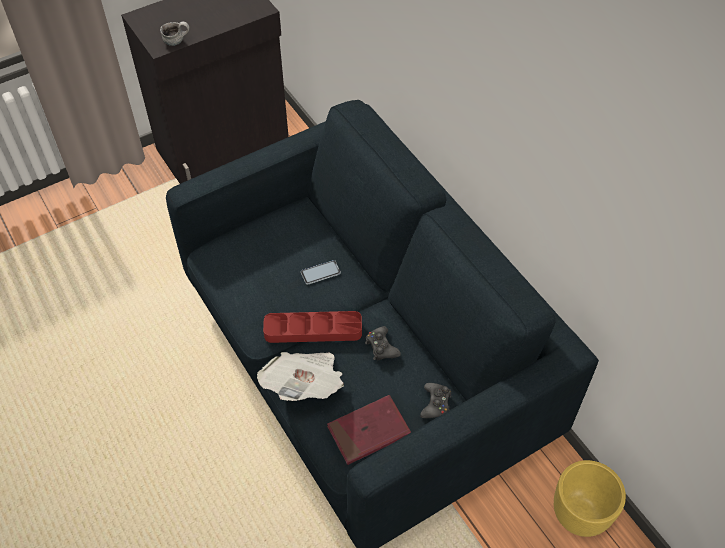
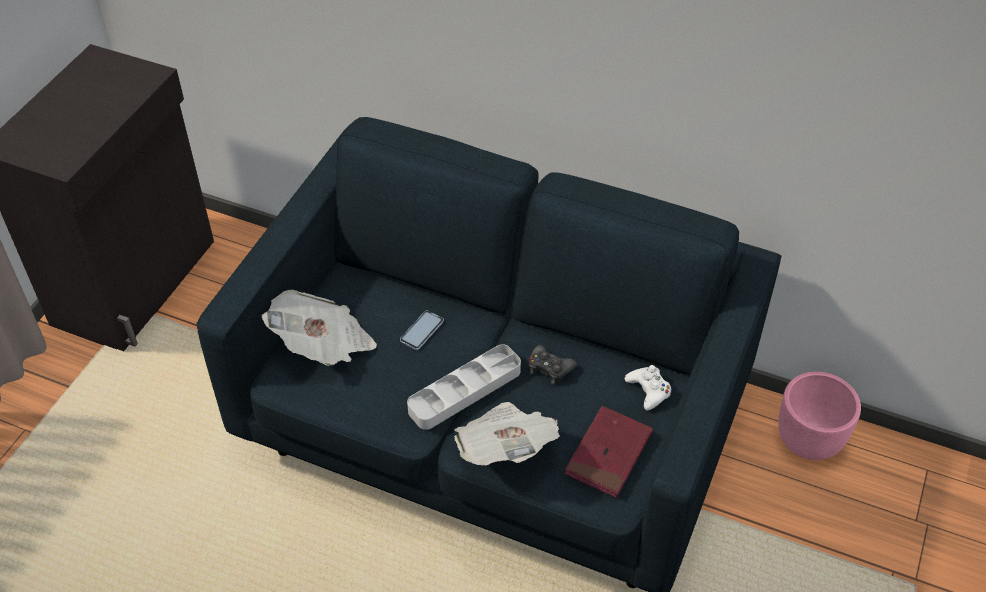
camera: 35 degrees left, 5 degrees down
mug [160,21,190,46] -> none
red tray [263,311,362,343] -> grey tray [407,344,521,430]
black game controller [420,383,451,418] -> white game controller [625,365,671,410]
yellow planter [554,460,626,537] -> pink planter [778,372,861,460]
none -> newspaper [261,290,377,366]

